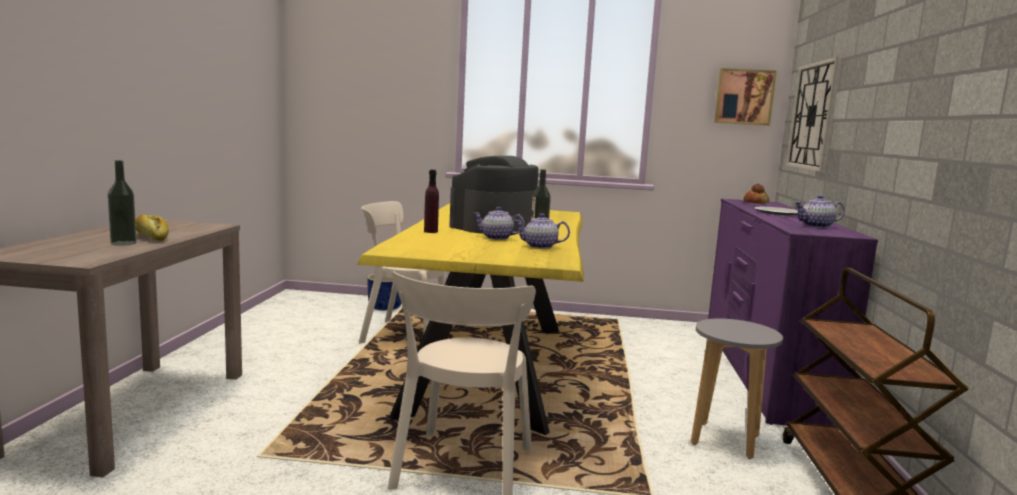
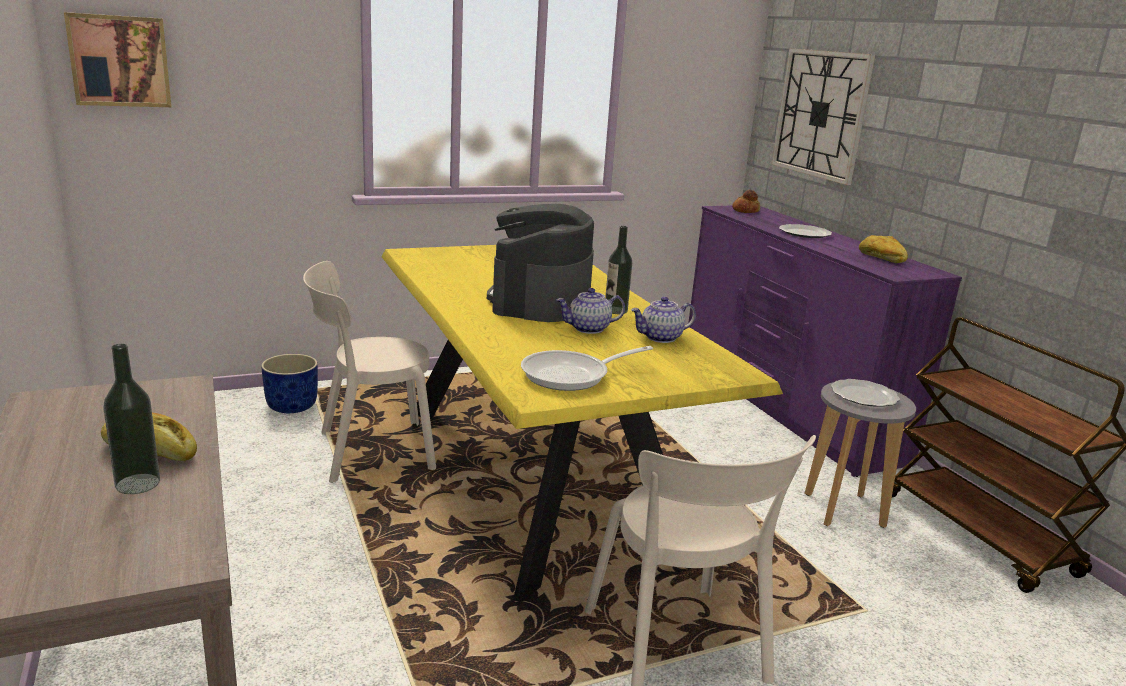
camera: 30 degrees left, 10 degrees up
purple bottle [424,170,439,233] -> none
picture [714,68,777,126] -> picture moved to [64,12,172,107]
teapot [794,195,845,228] -> bread [859,235,908,263]
none -> frying pan [521,346,653,391]
none -> plate [831,379,900,407]

